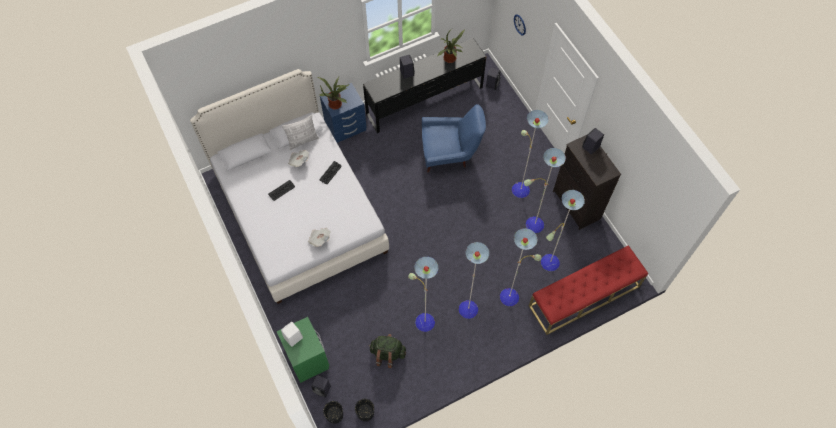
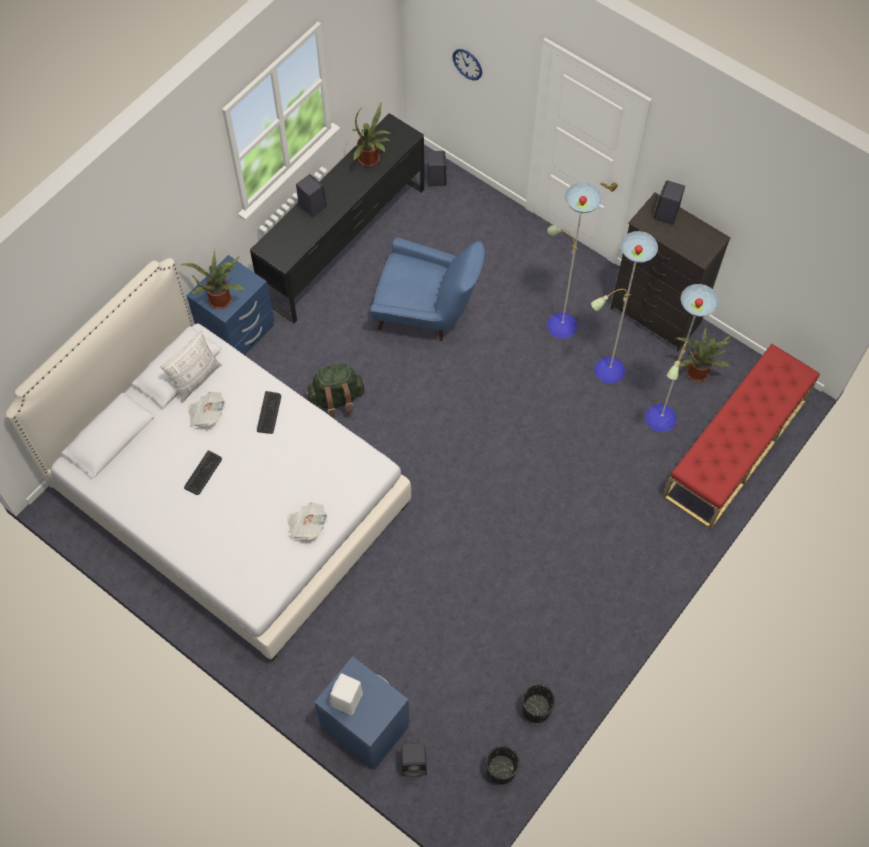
camera: 25 degrees left, 0 degrees up
green nightstand [276,317,329,383] -> blue nightstand [314,656,410,770]
black planter [323,401,343,424] -> black planter moved to [522,684,555,723]
green backpack [369,334,406,368] -> green backpack moved to [306,364,365,418]
floor lamp [408,228,542,332] -> none
blue armchair [422,104,486,173] -> blue armchair turned 45 degrees clockwise [370,237,485,341]
none -> potted plant [676,326,731,382]

